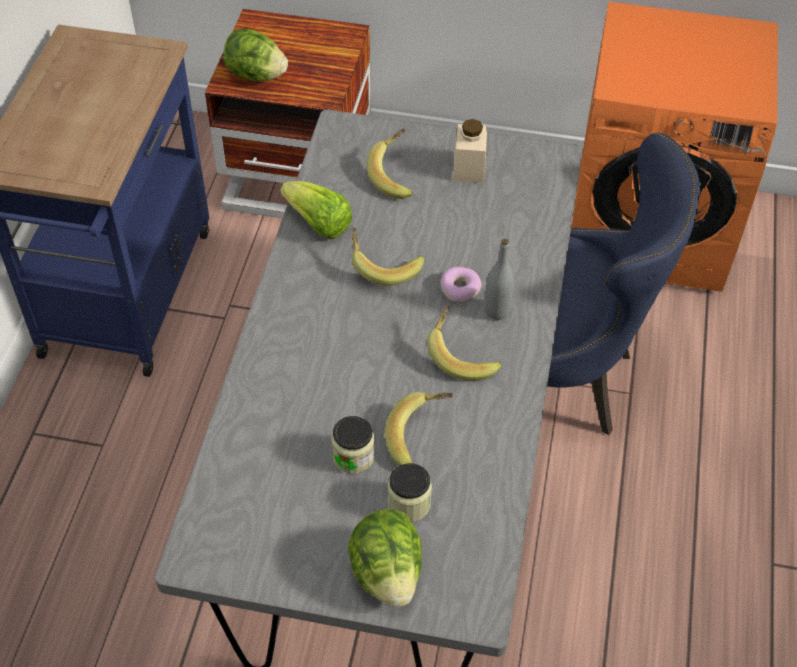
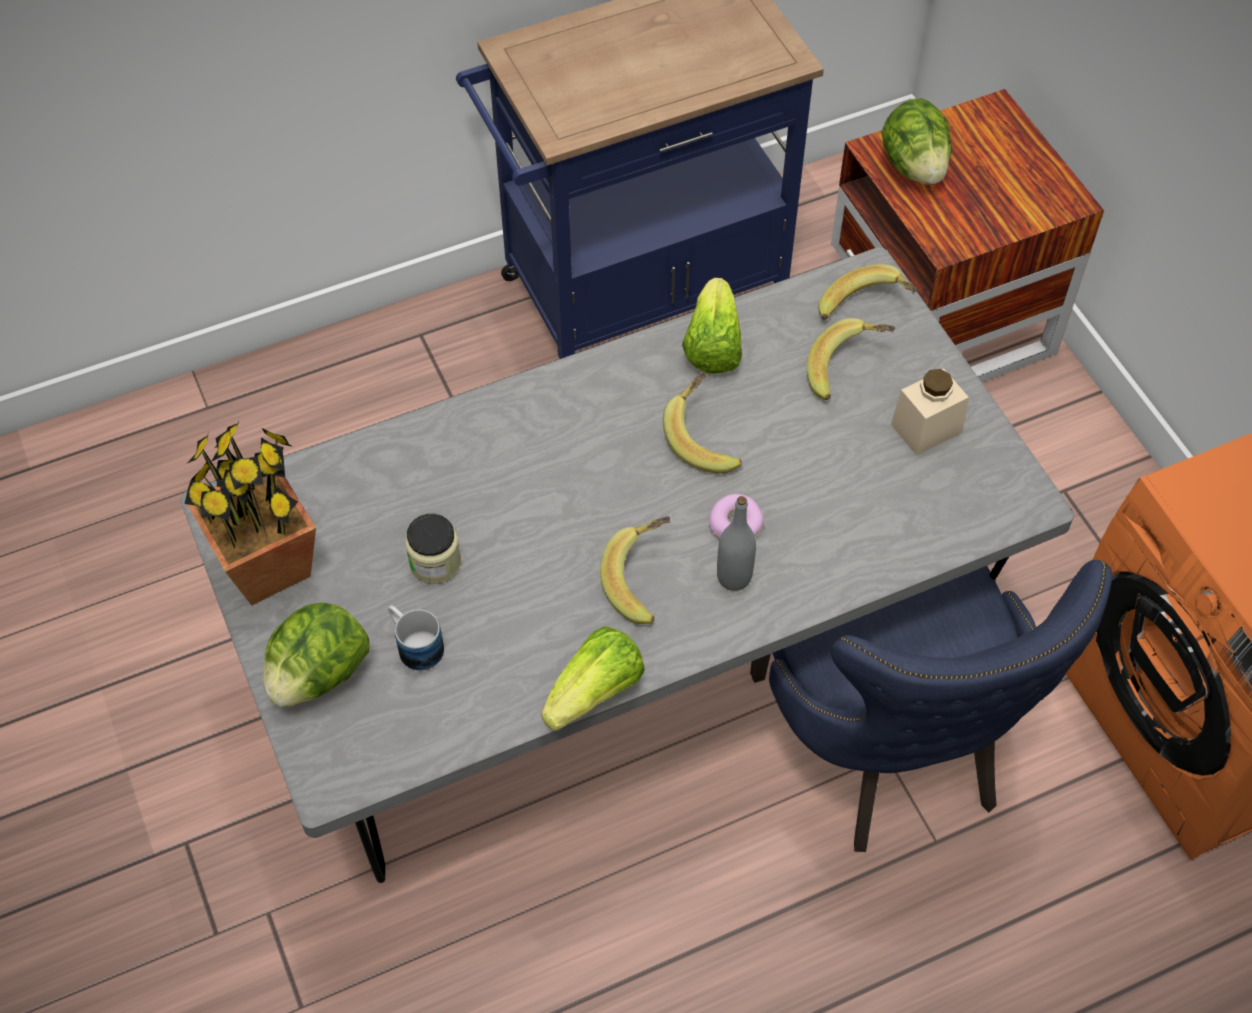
camera: 55 degrees right, 5 degrees up
banana [385,392,453,466] -> banana moved to [818,264,918,320]
jar [388,463,432,522] -> mug [388,605,444,670]
none -> potted plant [185,422,316,605]
none -> lettuce [541,626,645,731]

